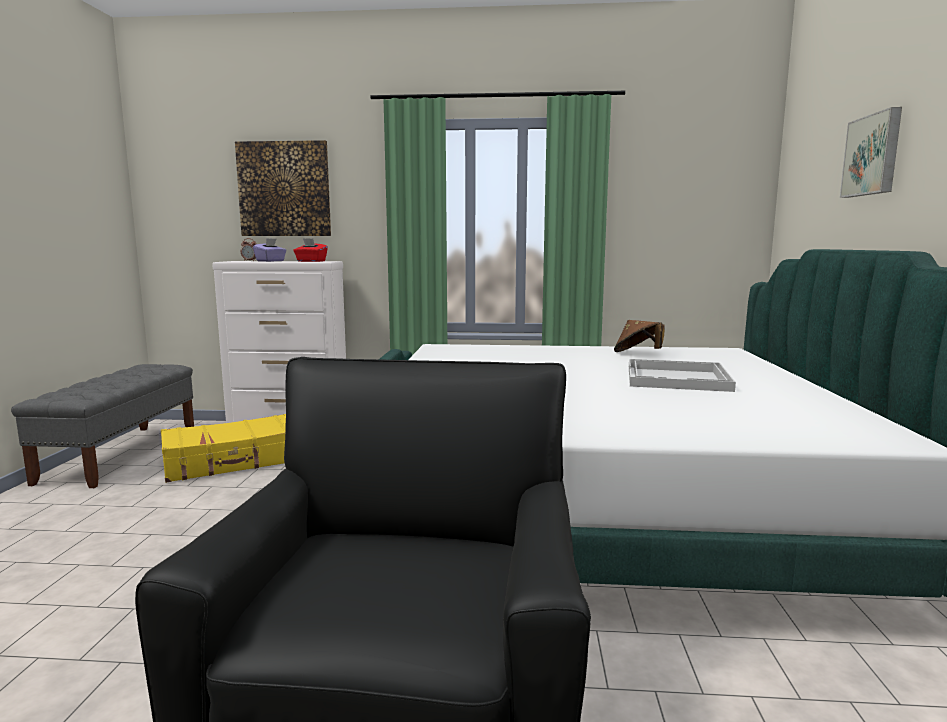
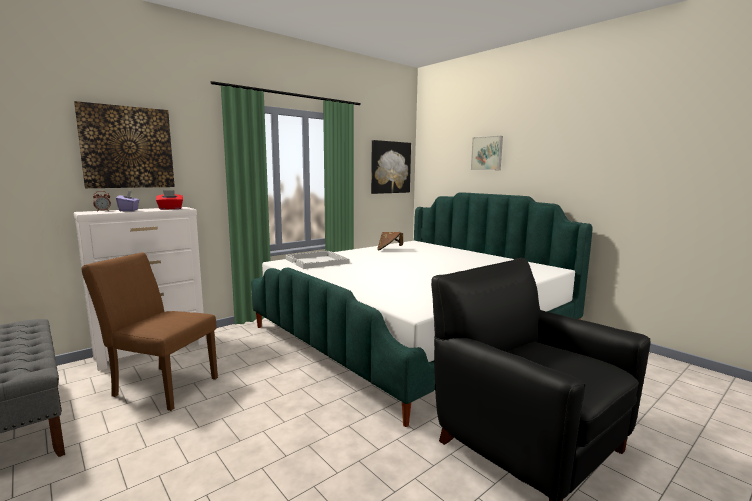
camera: 45 degrees left, 0 degrees up
yellow suitcase [161,414,286,483] -> brown chair [81,252,218,411]
white tray [629,359,736,392] -> white tray moved to [286,251,349,269]
none -> picture [371,140,411,194]

